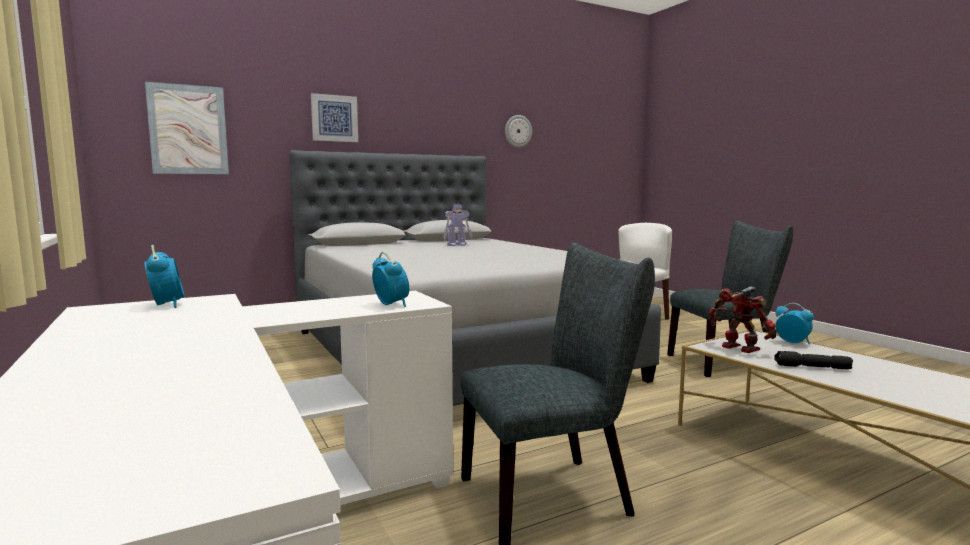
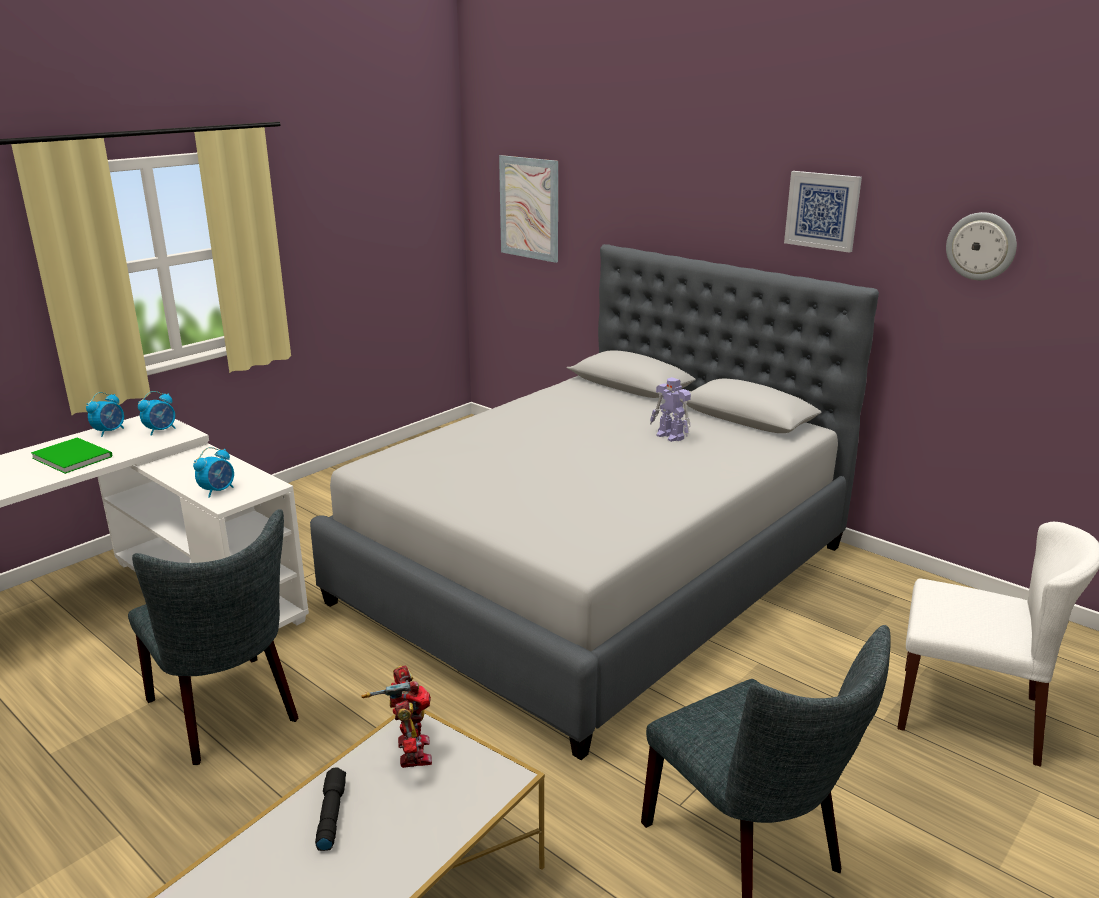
camera: 70 degrees right, 15 degrees up
picture [311,93,358,142] -> picture moved to [784,171,862,253]
toy robot [709,286,777,353] -> toy robot turned 45 degrees counterclockwise [361,665,432,768]
alarm clock [775,303,814,344] -> alarm clock moved to [86,392,124,437]
none -> green book [31,438,112,474]

